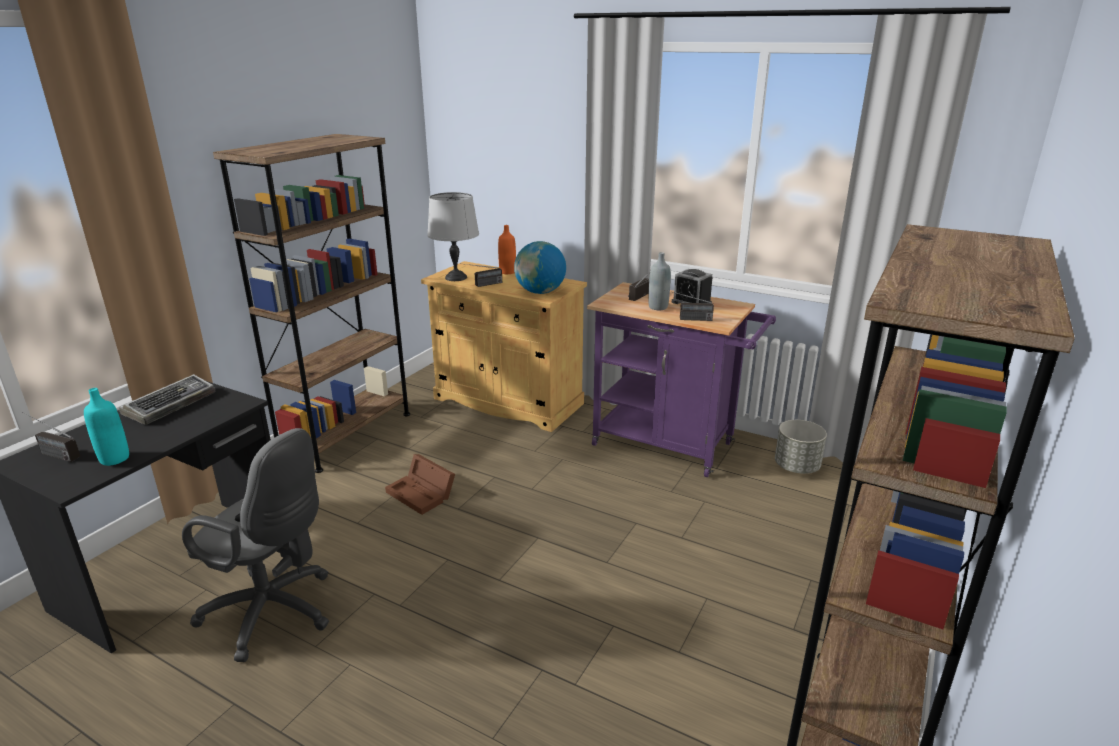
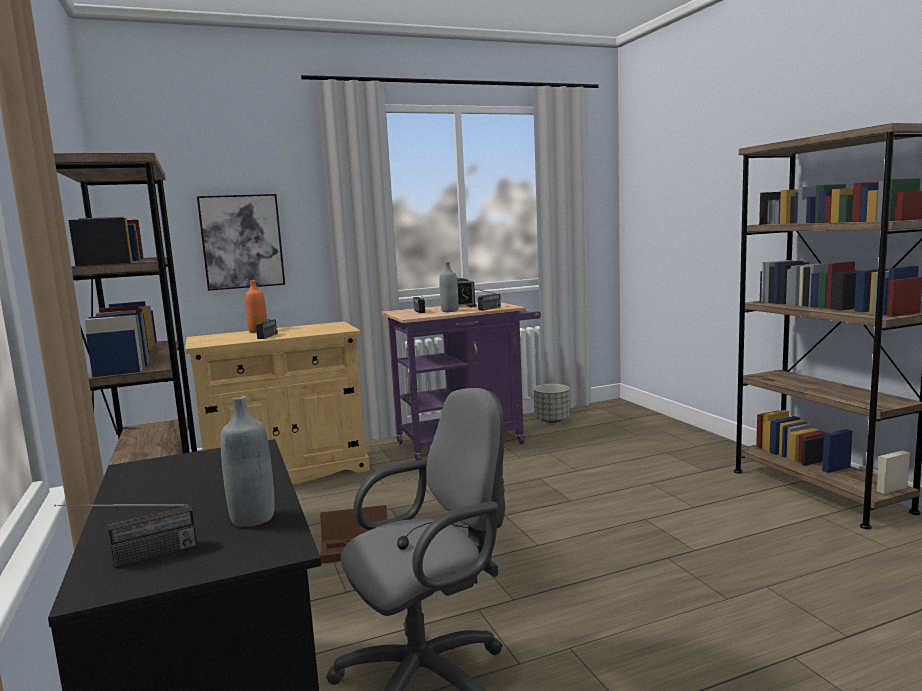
camera: 50 degrees left, 15 degrees down
turquoise bottle [84,388,129,466] -> grey bottle [221,396,275,527]
keyboard [119,374,215,425] -> none
grey table lamp [427,192,479,281] -> none
globe [514,241,566,294] -> none
none -> picture [197,194,285,291]

